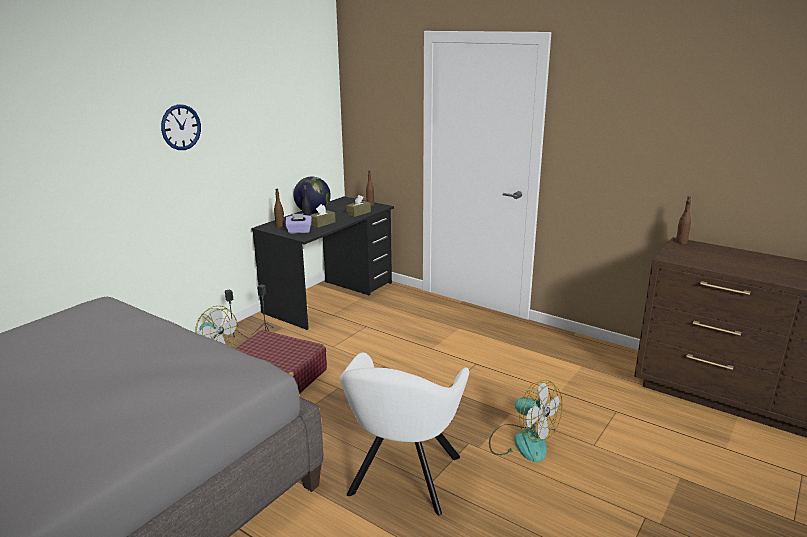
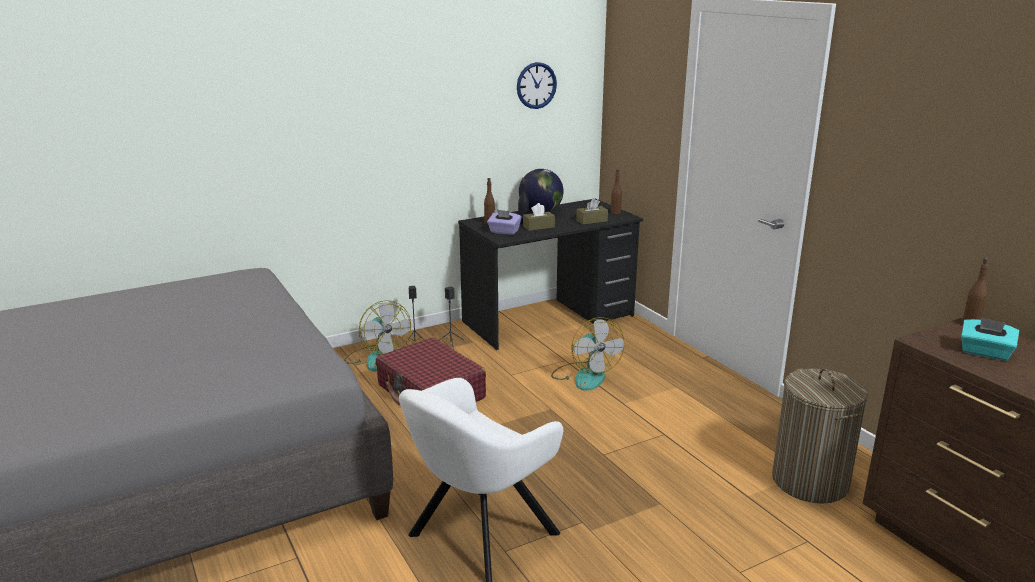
camera: 25 degrees right, 0 degrees up
wall clock [161,104,201,150] -> wall clock moved to [517,62,557,109]
fan [489,380,563,462] -> fan moved to [551,317,624,391]
none -> laundry basket [772,368,868,504]
none -> turquoise tissue box [961,318,1019,361]

